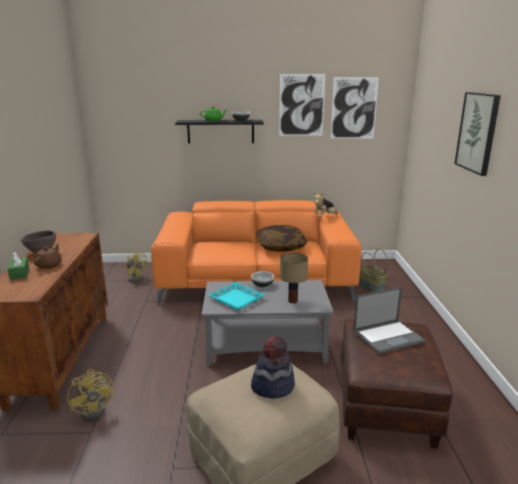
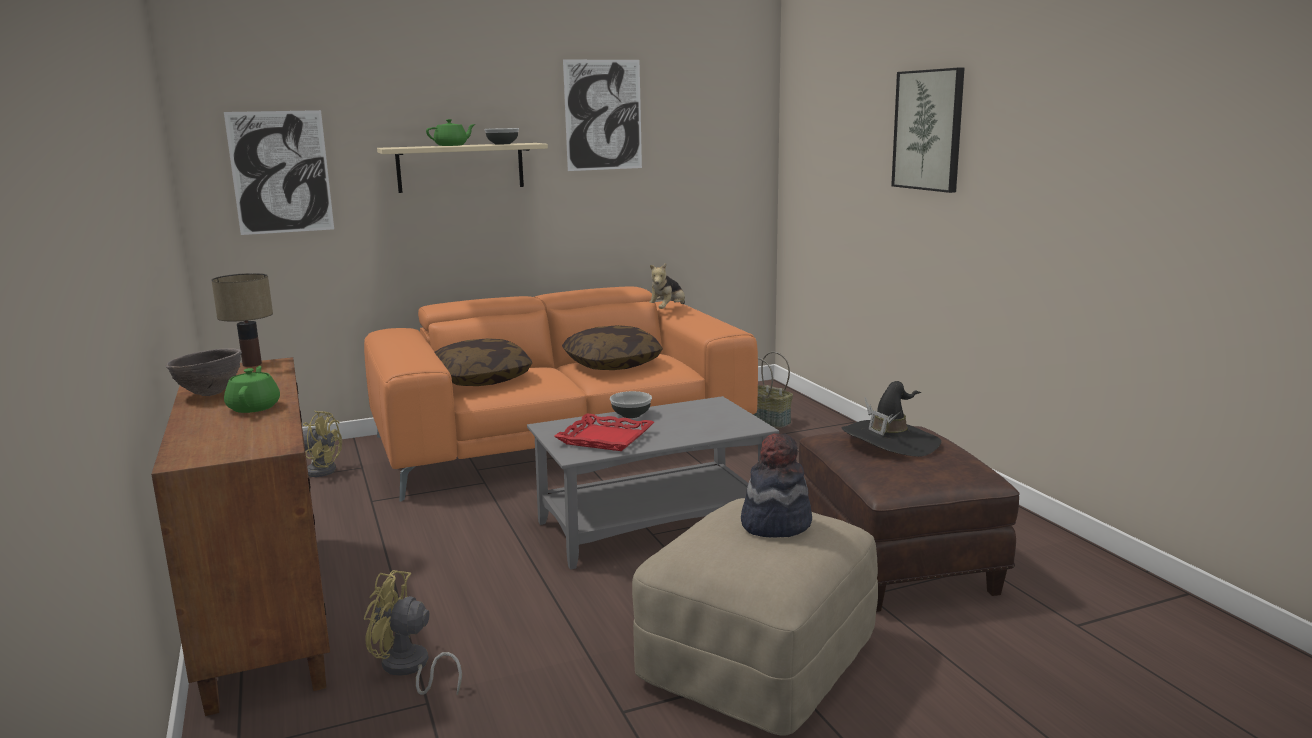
camera: 20 degrees left, 5 degrees down
green tissue box [7,252,29,280] -> none
brown teapot [34,244,62,269] -> green teapot [224,366,280,413]
yellow fan [67,369,114,420] -> yellow fan turned 150 degrees clockwise [364,570,462,695]
black shelf [175,120,263,144] -> beige shelf [377,143,548,193]
turquoise tray [208,282,266,310] -> red tray [554,413,654,451]
table lamp [280,253,308,303] -> table lamp moved to [211,273,273,367]
picture [331,77,379,139] -> picture moved to [224,110,334,235]
laptop [353,287,426,354] -> black hat [841,381,941,457]
none -> pillow [434,338,532,386]

